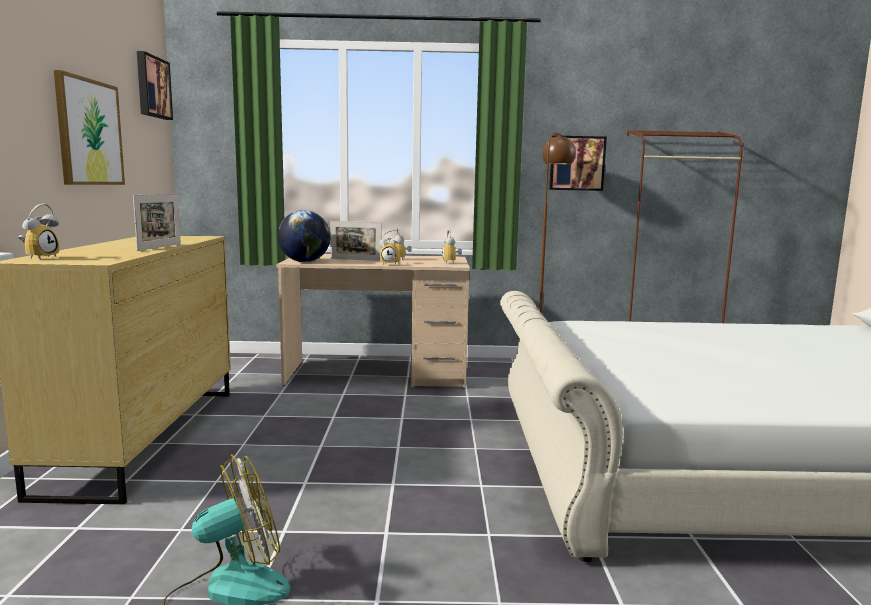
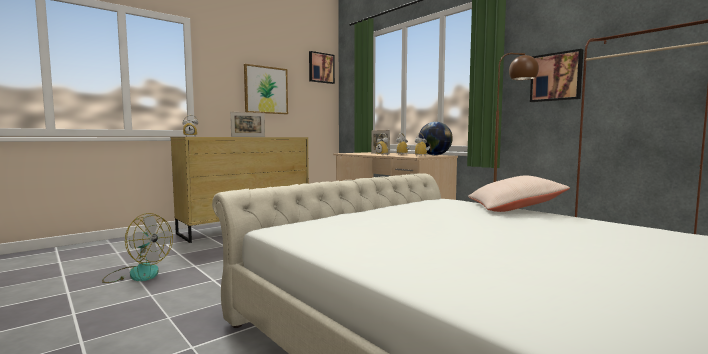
camera: 50 degrees right, 5 degrees down
globe [278,210,331,262] -> globe moved to [418,122,453,155]
none -> beige pillow [468,175,570,212]

